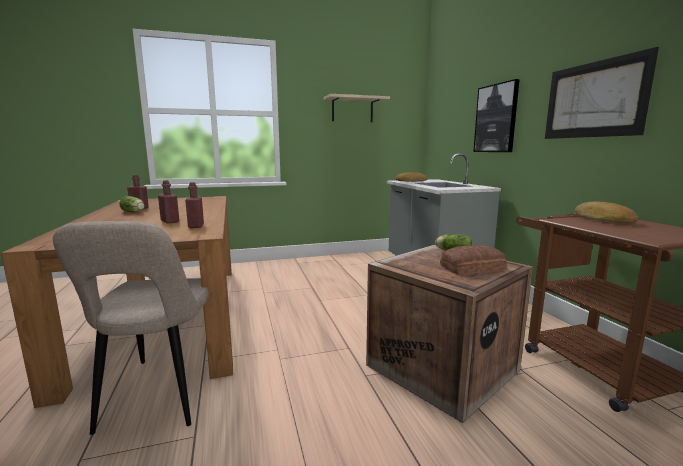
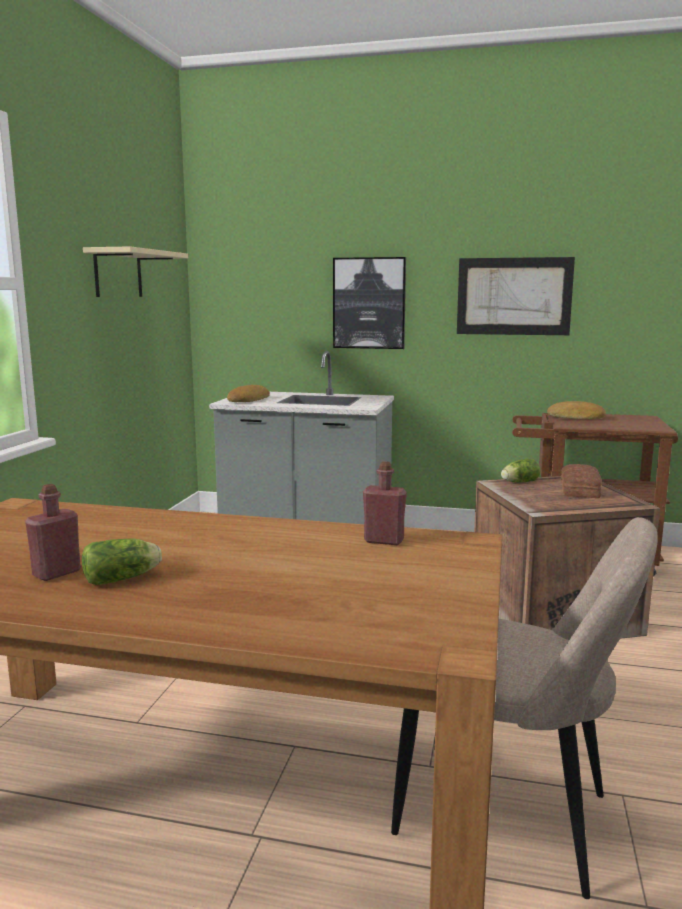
camera: 60 degrees left, 0 degrees up
red bottle [158,180,179,223] -> none

